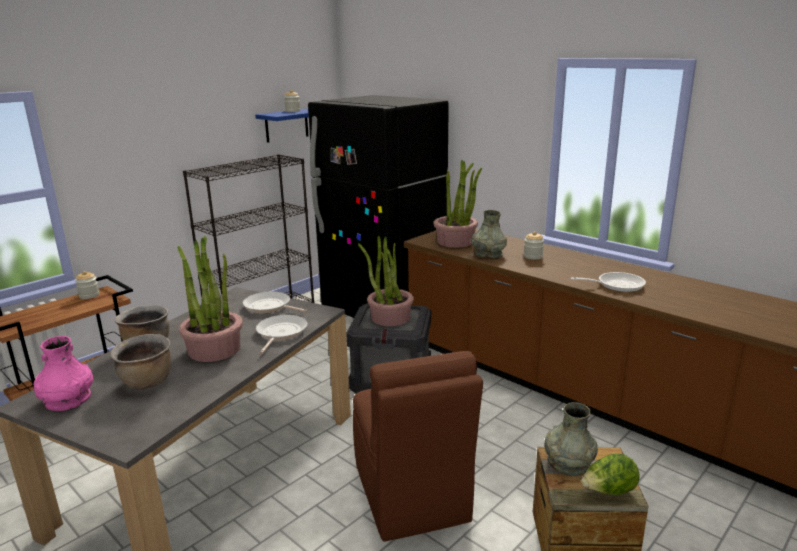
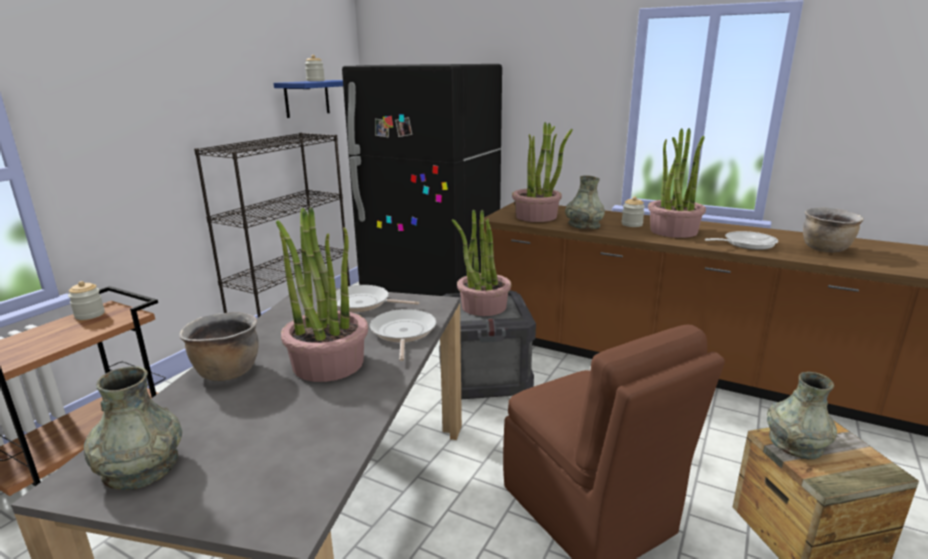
camera: 15 degrees left, 0 degrees up
pink vase [34,336,93,411] -> grey vase [84,366,182,490]
brown cooking pot [110,334,171,389] -> brown cooking pot moved to [803,207,864,253]
lettuce [581,454,640,495] -> none
none -> potted plant [648,128,706,238]

